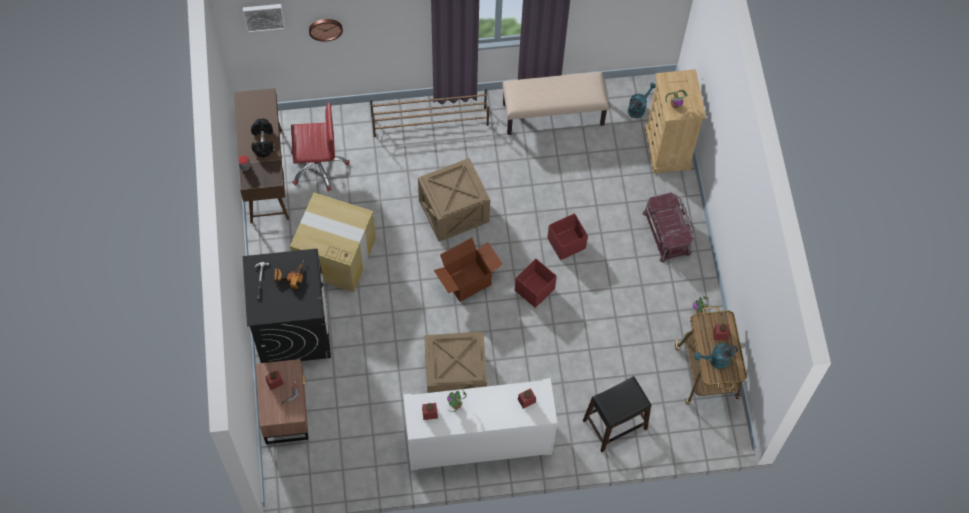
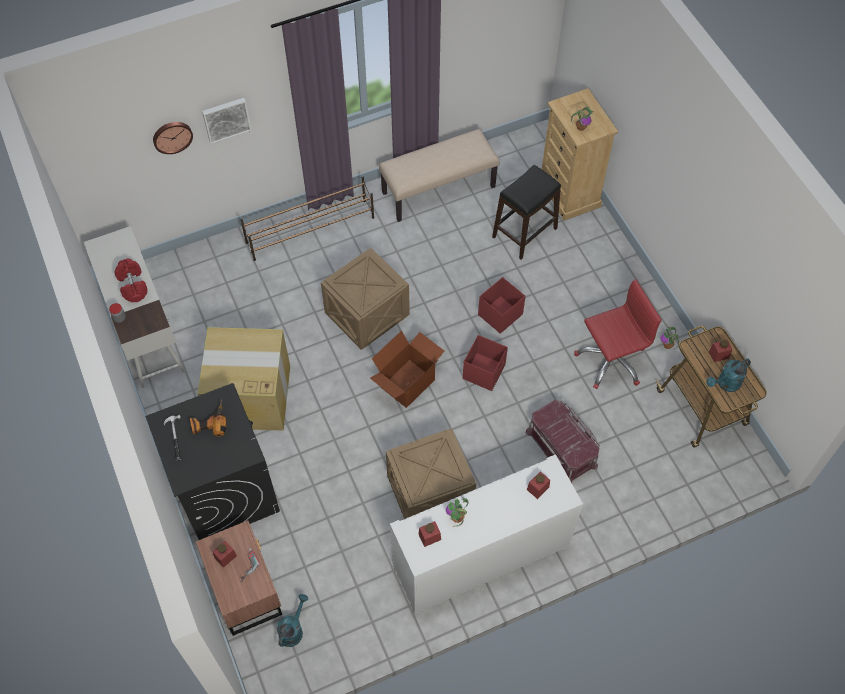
camera: 15 degrees left, 5 degrees down
brown desk [234,88,289,224] -> white desk [84,226,185,388]
picture [243,4,285,33] -> picture moved to [202,98,252,144]
black dumbbell [251,119,274,157] -> red dumbbell [114,258,147,302]
red office chair [291,103,350,191] -> red office chair moved to [574,279,662,389]
black stool [583,376,651,452] -> black stool moved to [492,165,561,259]
turquoise watering can [628,82,656,118] -> turquoise watering can moved to [277,594,309,647]
red storage box [642,192,695,263] -> red storage box moved to [526,400,600,483]

